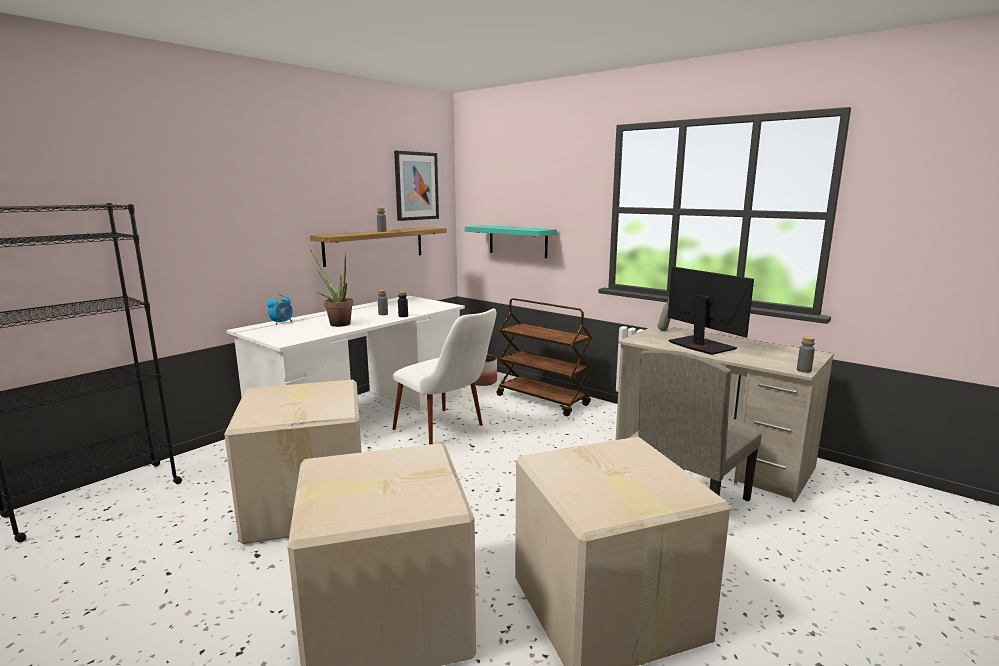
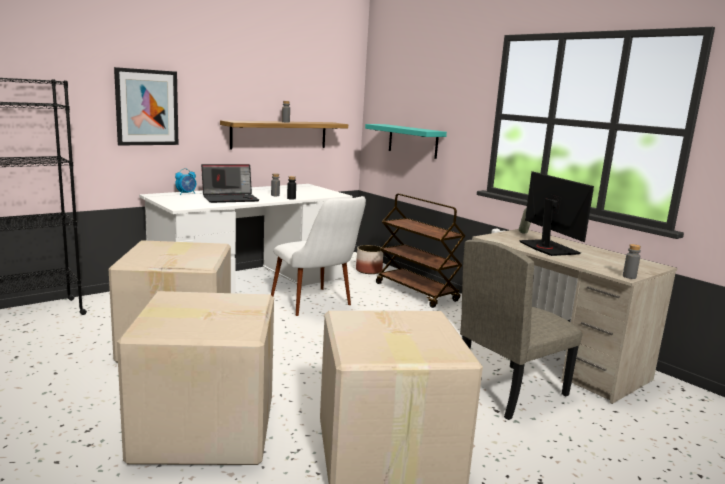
camera: 10 degrees right, 0 degrees up
potted plant [310,249,353,327] -> laptop [201,164,259,203]
picture [394,151,439,221] -> picture moved to [114,67,178,146]

